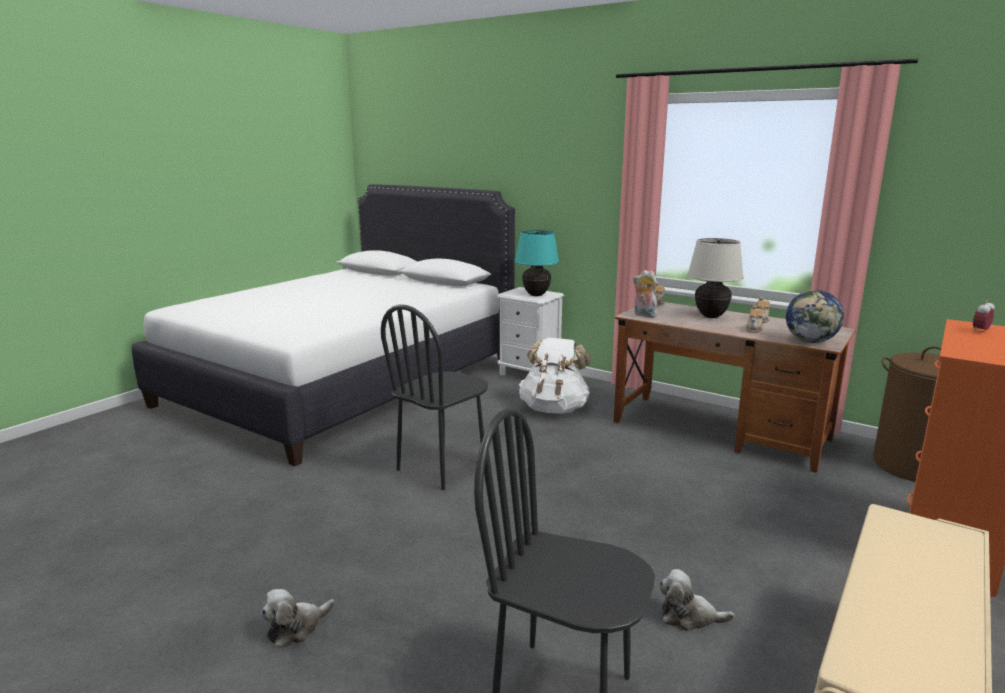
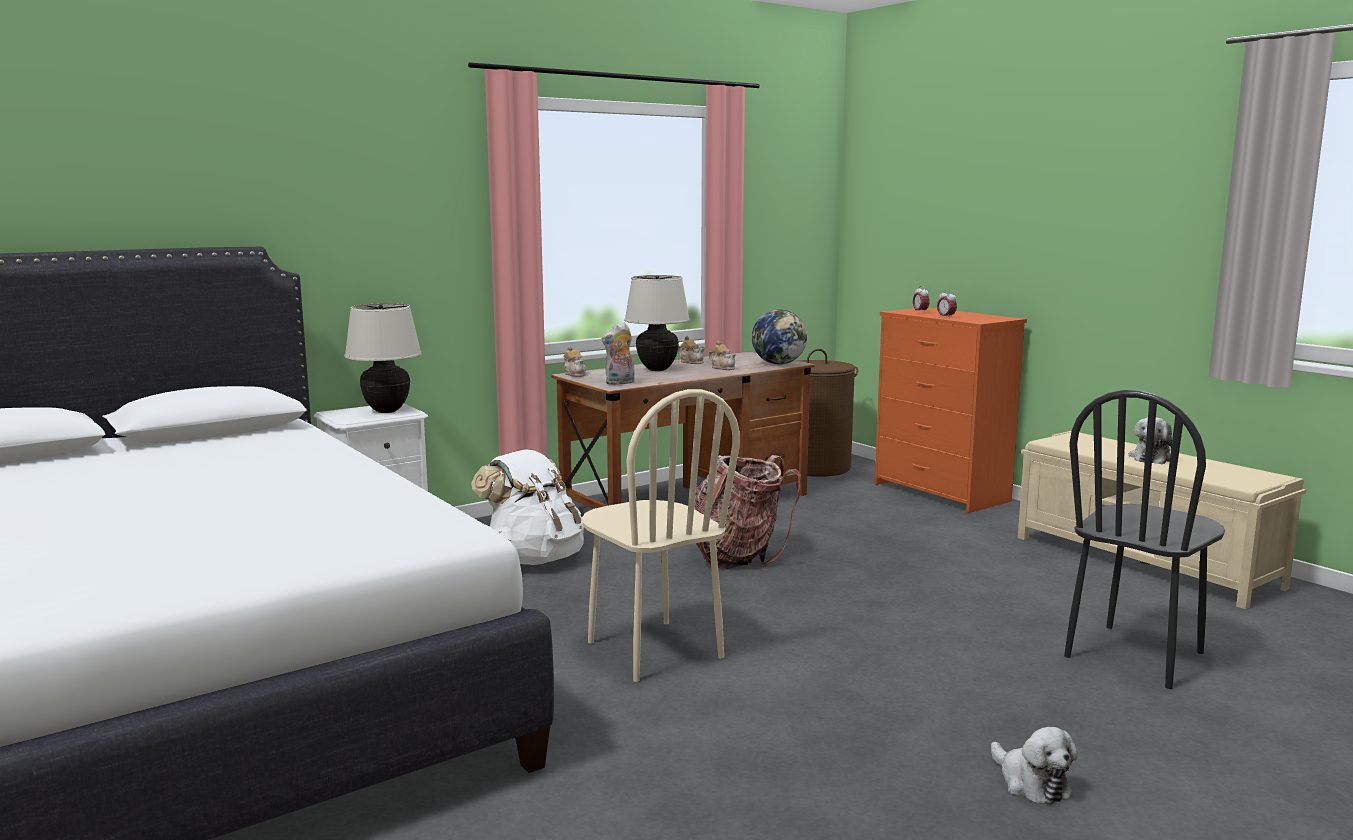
camera: 70 degrees left, 5 degrees down
black chair [381,305,488,490] -> beige chair [582,389,740,682]
turquoise table lamp [515,230,559,296] -> beige table lamp [344,303,422,413]
plush toy [659,569,735,631] -> plush toy moved to [1128,417,1172,464]
none -> backpack [694,455,801,569]
none -> alarm clock [937,290,957,317]

